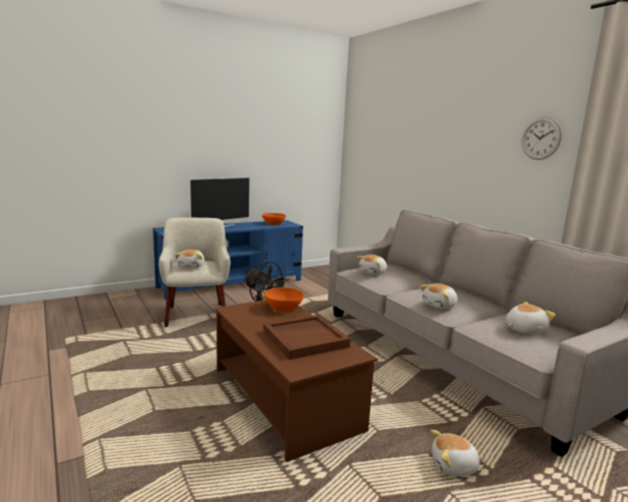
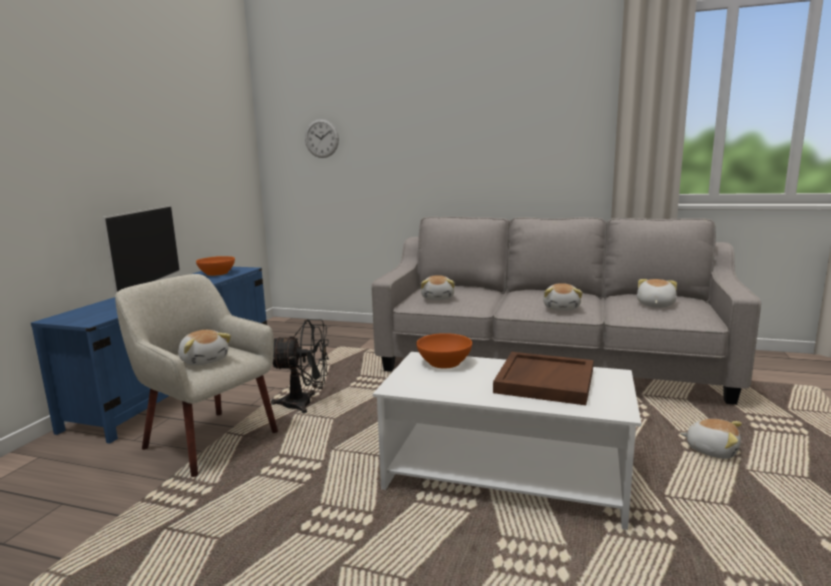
camera: 40 degrees left, 0 degrees up
brown coffee table [215,300,377,462] -> white coffee table [373,352,641,530]
plush toy [431,430,484,477] -> plush toy turned 105 degrees counterclockwise [680,419,742,459]
wall clock [521,117,562,160] -> wall clock moved to [305,119,339,158]

